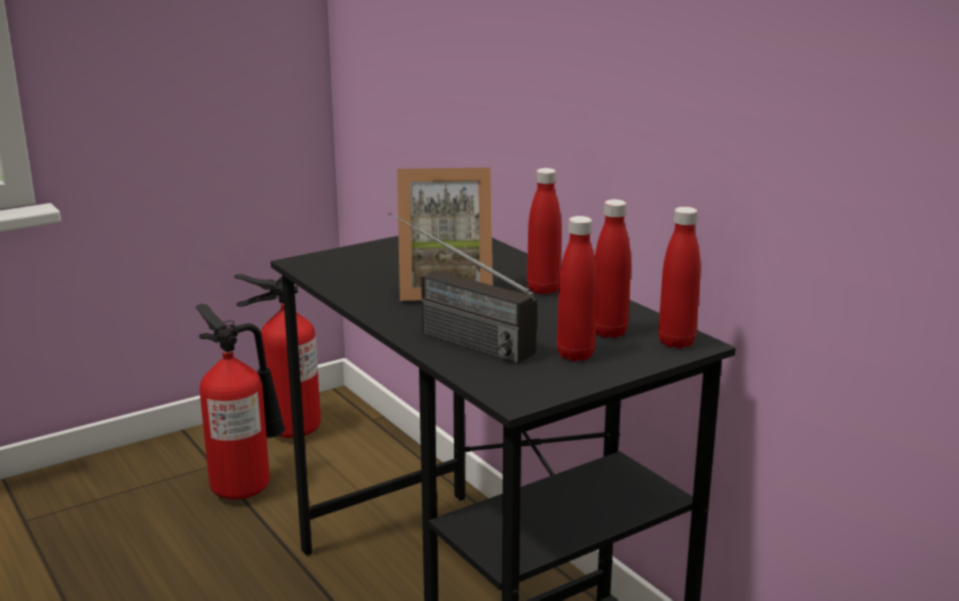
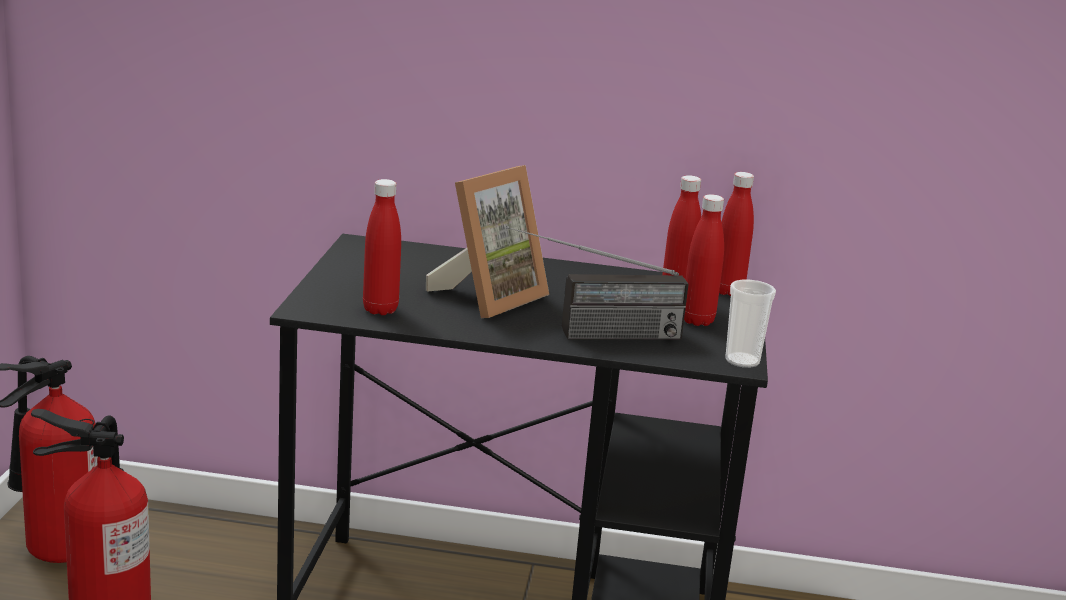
camera: 50 degrees left, 0 degrees up
red bottle [527,168,561,294] -> red bottle moved to [363,179,401,315]
none -> cup [725,279,776,368]

